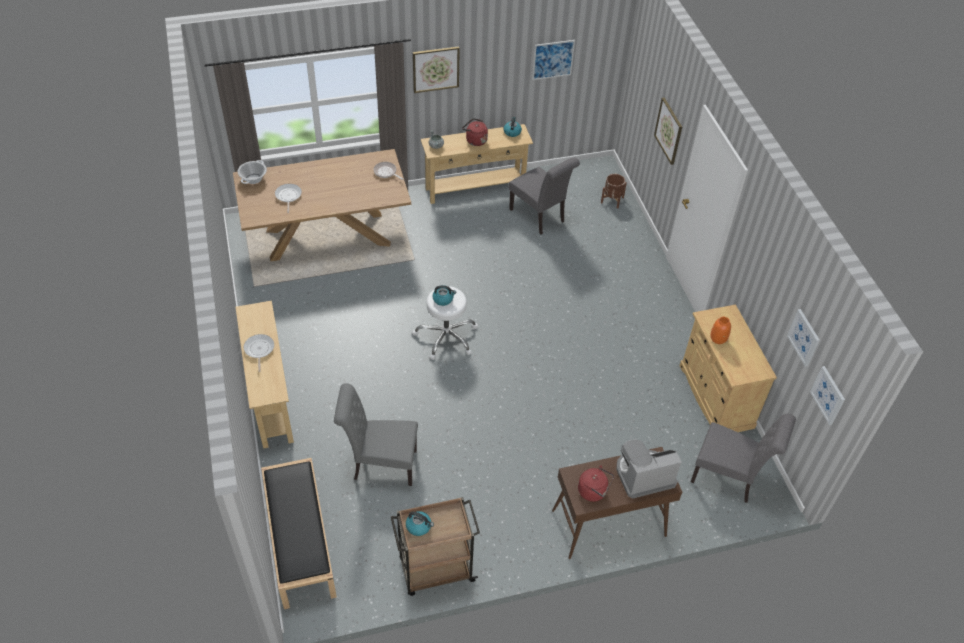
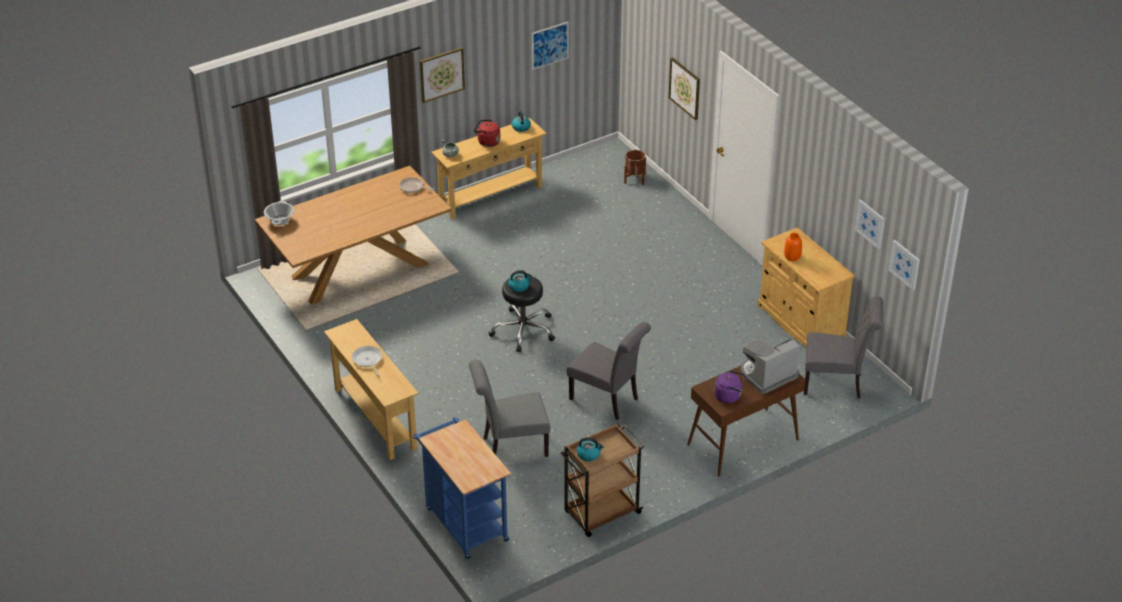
camera: 15 degrees left, 10 degrees down
black bench [261,458,337,609] -> blue cart [413,417,511,560]
frying pan [275,184,302,213] -> none
white stool [412,286,478,360] -> black stool [489,275,555,352]
grey chair [508,157,580,235] -> grey chair moved to [567,322,651,420]
red kettle [578,465,614,502] -> purple kettle [714,370,745,403]

